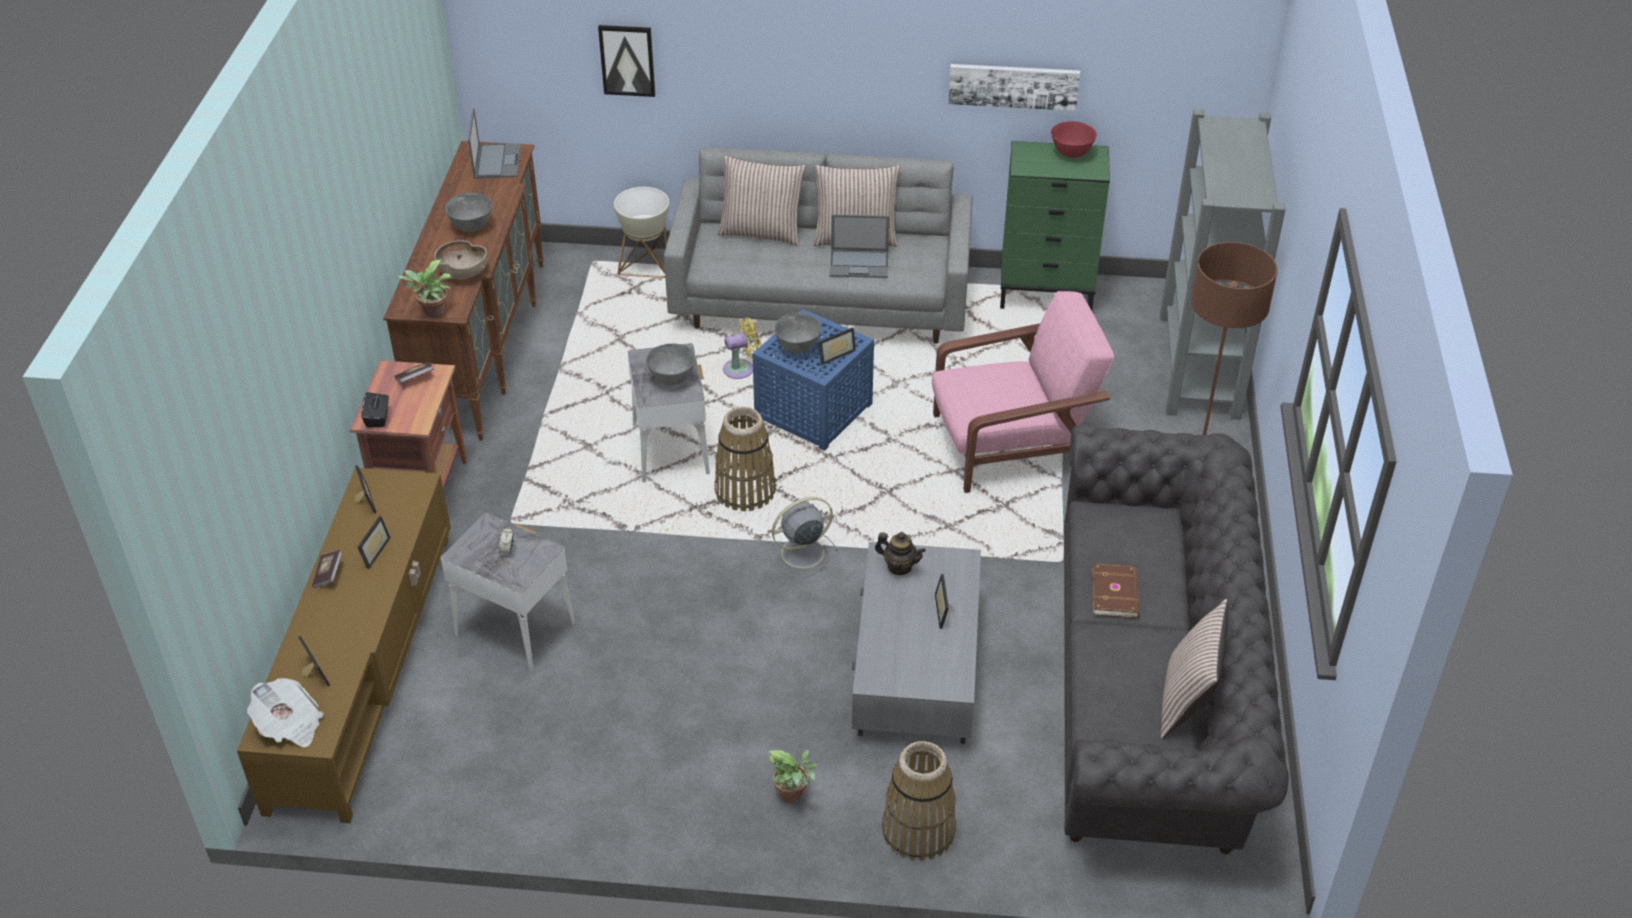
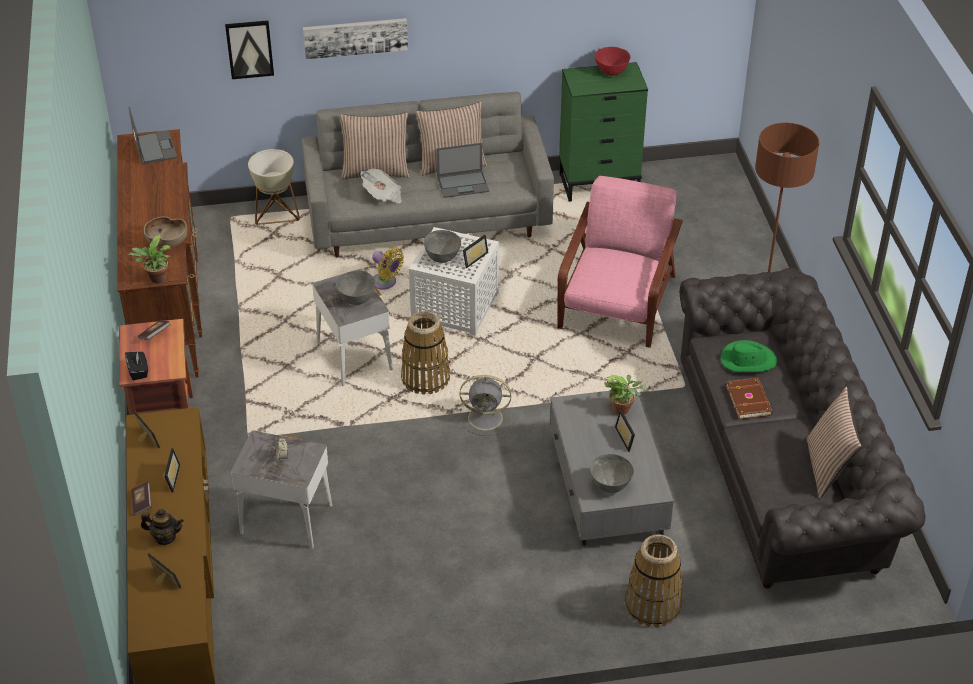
camera: 15 degrees left, 0 degrees up
newspaper [247,678,324,747] -> newspaper moved to [360,169,402,203]
grey bowl [445,193,492,232] -> grey bowl moved to [590,454,634,493]
yellow fan [723,318,761,379] -> yellow fan turned 75 degrees clockwise [372,248,404,290]
blue side table [752,309,874,451] -> white side table [409,227,499,336]
grey fan [769,497,838,578] -> grey fan turned 135 degrees counterclockwise [460,375,512,436]
potted plant [769,750,817,803] -> potted plant moved to [604,375,647,415]
teapot [875,532,926,575] -> teapot moved to [141,509,184,545]
pink armchair [932,291,1114,493] -> pink armchair turned 45 degrees counterclockwise [557,176,683,348]
picture [948,64,1080,111] -> picture moved to [303,18,408,59]
grey bookcase [1160,109,1286,420] -> none
none -> green hat [720,340,777,372]

